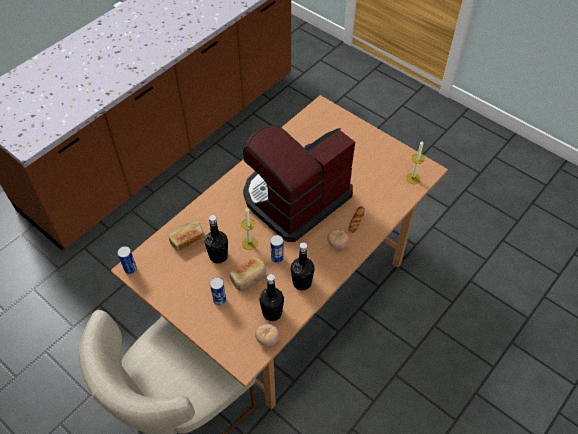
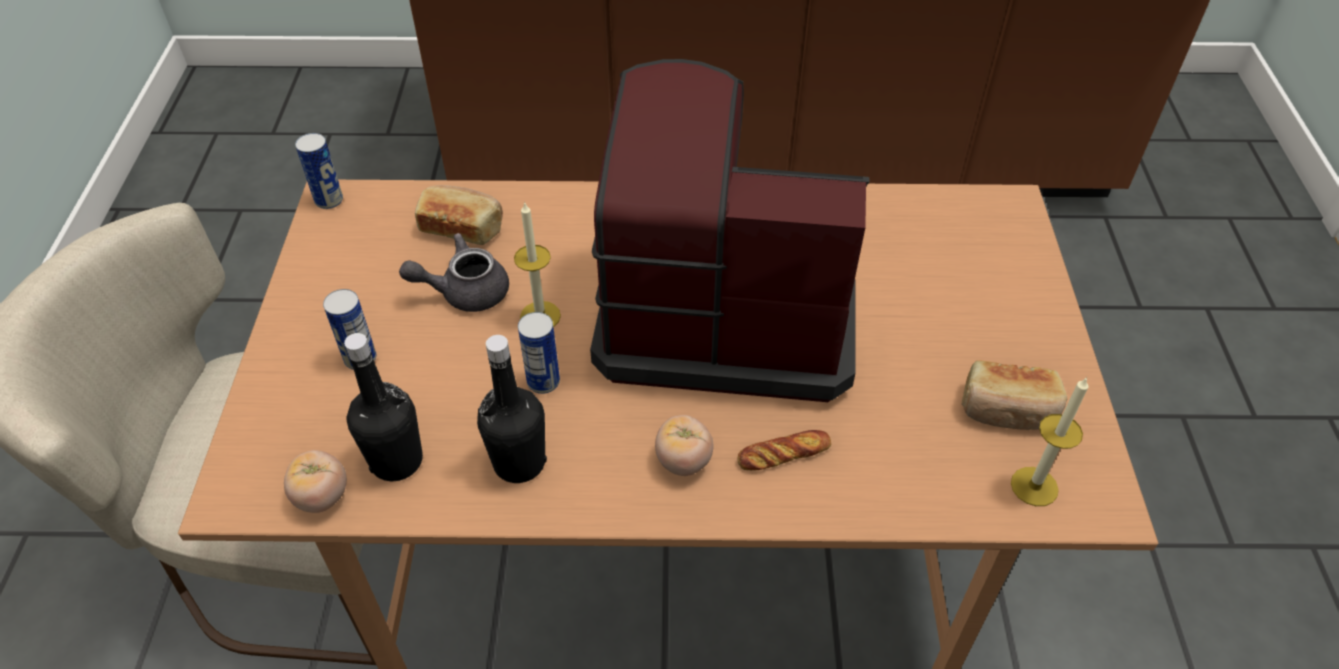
camera: 50 degrees right, 5 degrees down
black bottle [205,215,228,263] -> grey teapot [399,233,509,312]
bread [230,257,266,291] -> bread moved to [962,361,1067,430]

